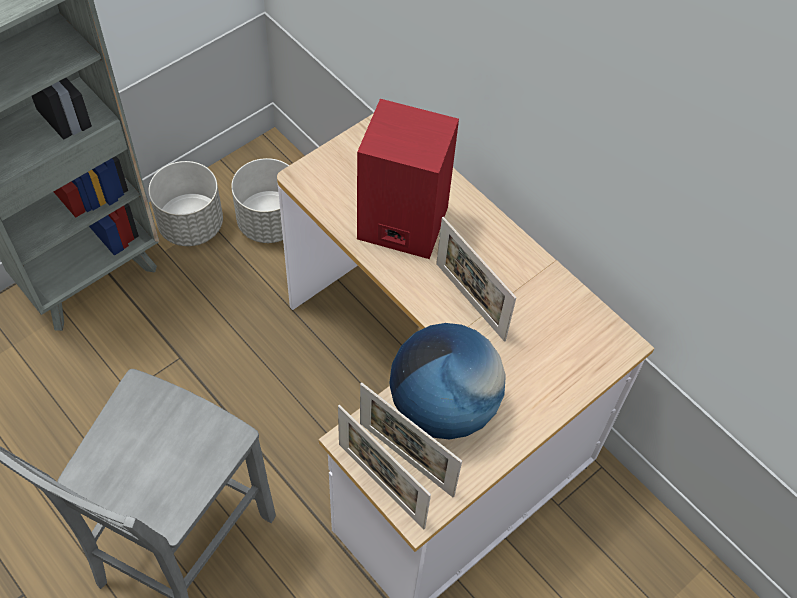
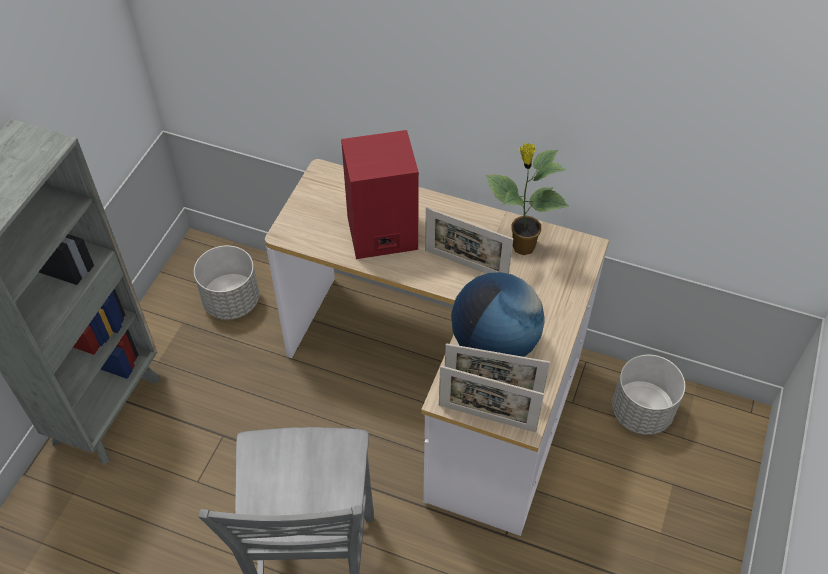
camera: 25 degrees left, 5 degrees down
grey planter [149,161,223,246] -> grey planter moved to [612,355,685,435]
none -> potted plant [486,143,570,255]

